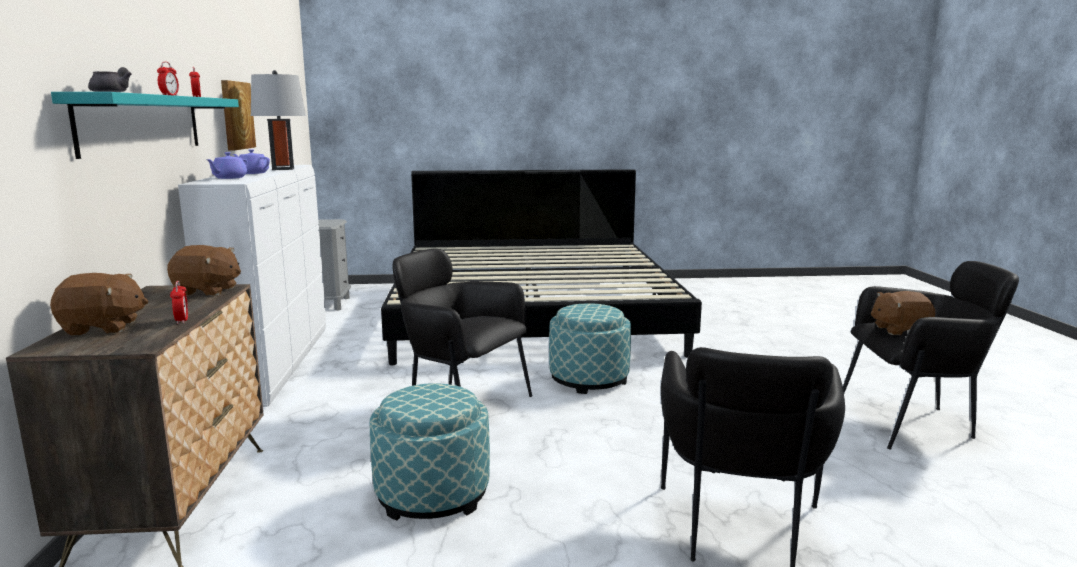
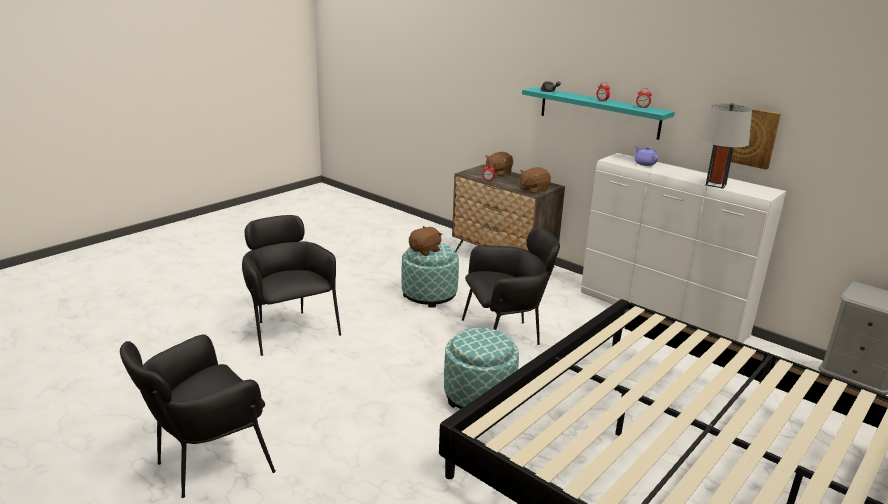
camera: 135 degrees right, 10 degrees up
purple teapot [233,149,270,174] -> none
brown plush toy [871,291,935,335] -> brown plush toy moved to [409,226,442,256]

